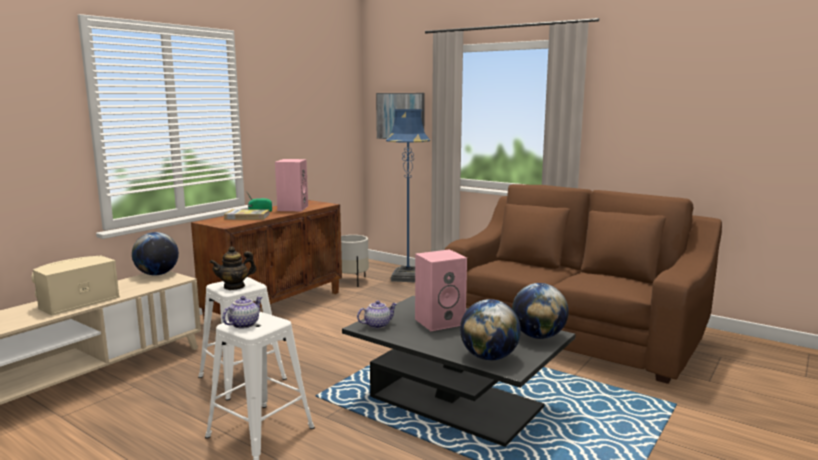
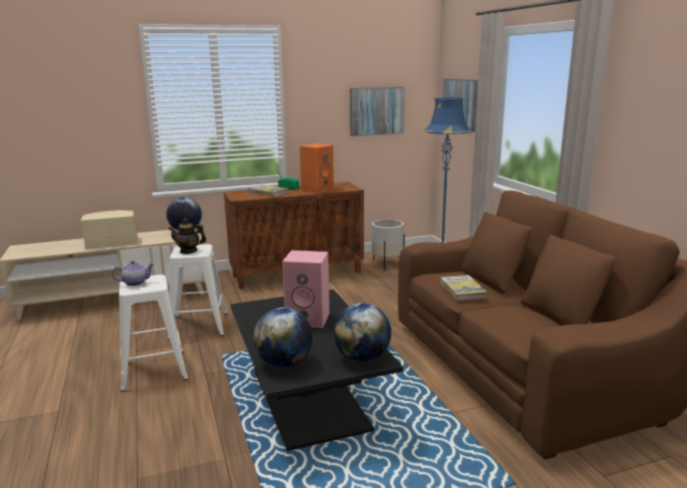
camera: 35 degrees right, 5 degrees up
pink speaker [275,159,308,211] -> orange speaker [300,143,334,193]
teapot [357,300,397,329] -> none
none -> picture [350,87,405,136]
none -> book [440,275,487,301]

